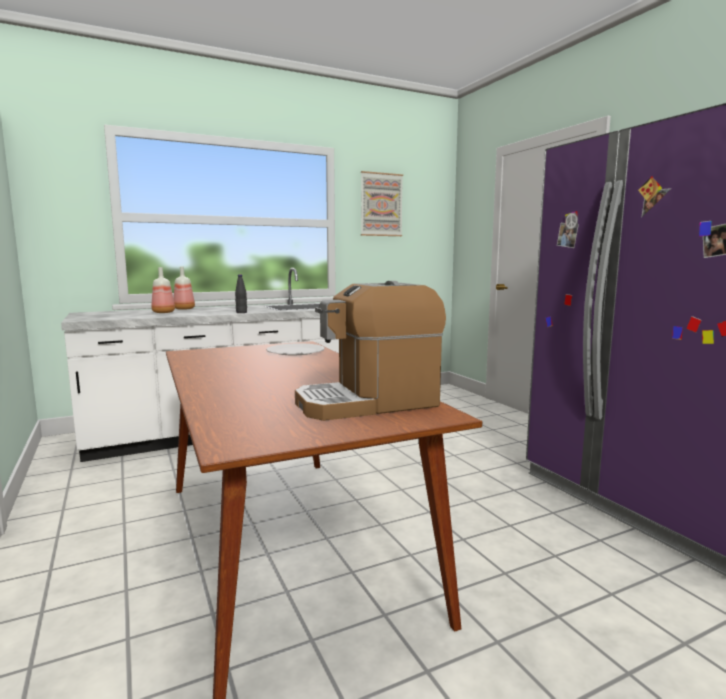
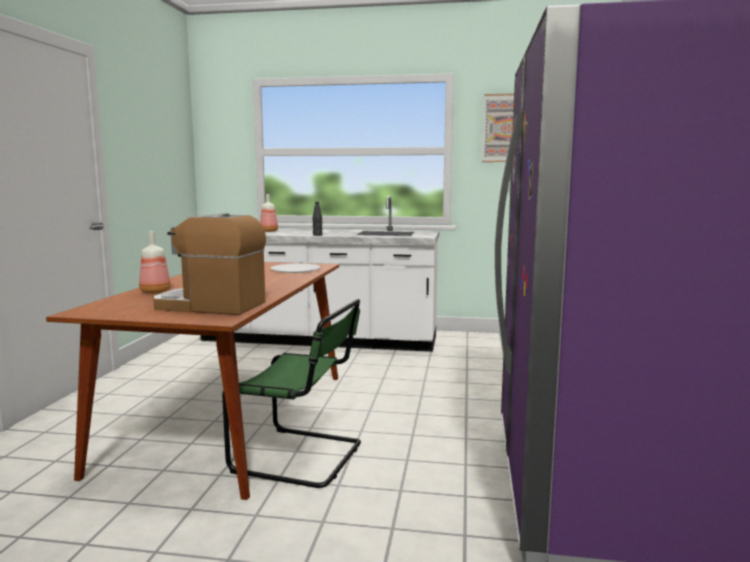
camera: 35 degrees right, 0 degrees up
bottle [173,267,195,310] -> bottle moved to [139,231,171,293]
none -> green chair [222,299,361,488]

